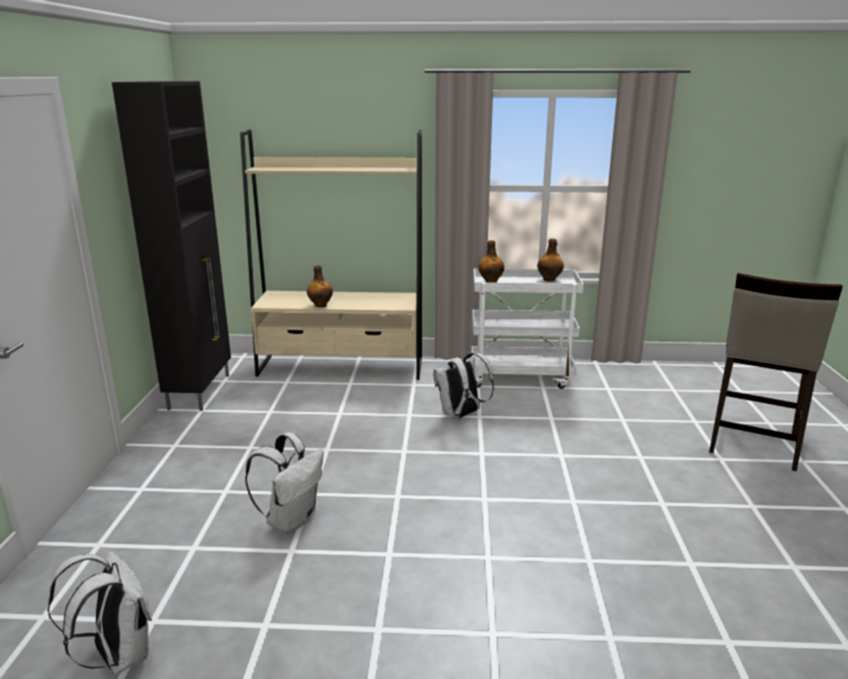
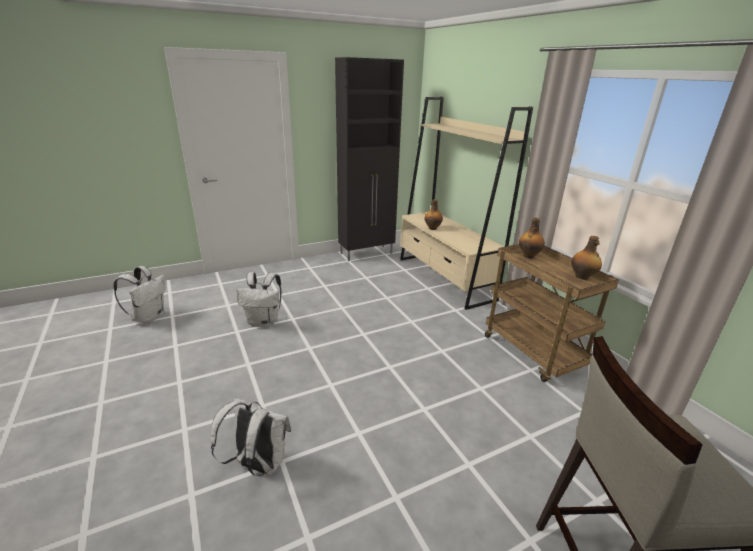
camera: 60 degrees right, 5 degrees up
white backpack [433,353,494,419] -> white backpack moved to [211,398,291,476]
white cart [471,268,584,389] -> brown cart [485,244,619,382]

